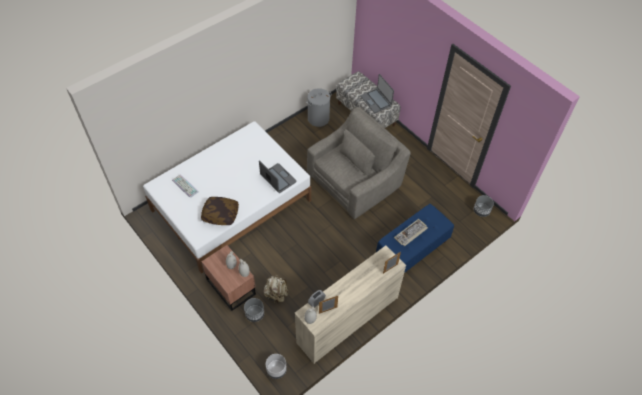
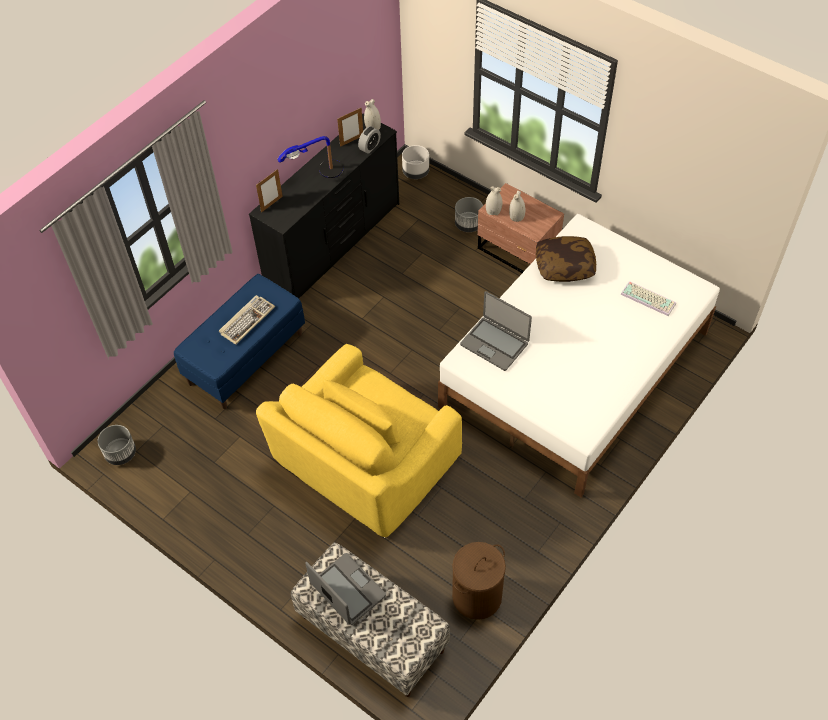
camera: 170 degrees right, 0 degrees up
beige backpack [263,275,289,305] -> none
beige dresser [295,245,406,364] -> black dresser [249,113,399,298]
grey laundry basket [306,88,331,127] -> brown laundry basket [452,542,506,620]
grey armchair [307,107,411,219] -> yellow armchair [256,344,462,538]
none -> table lamp [277,136,343,178]

